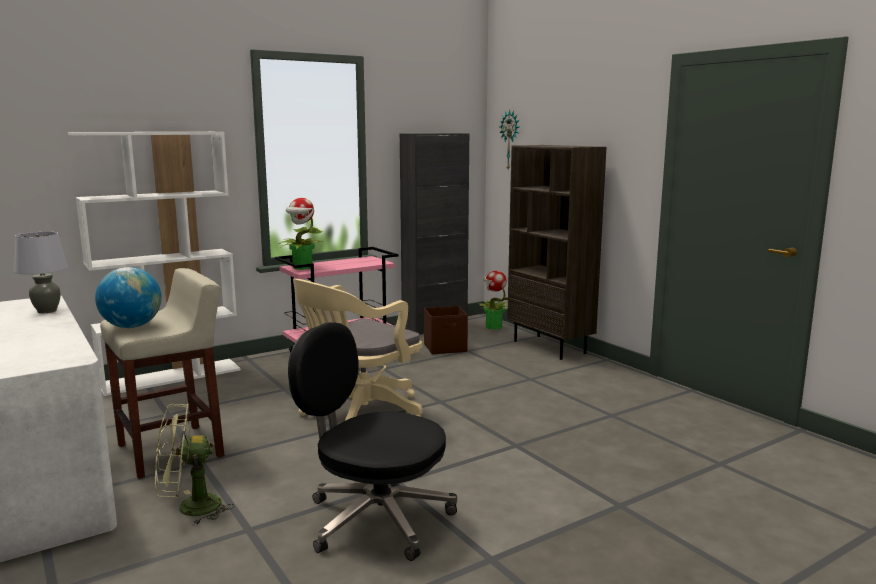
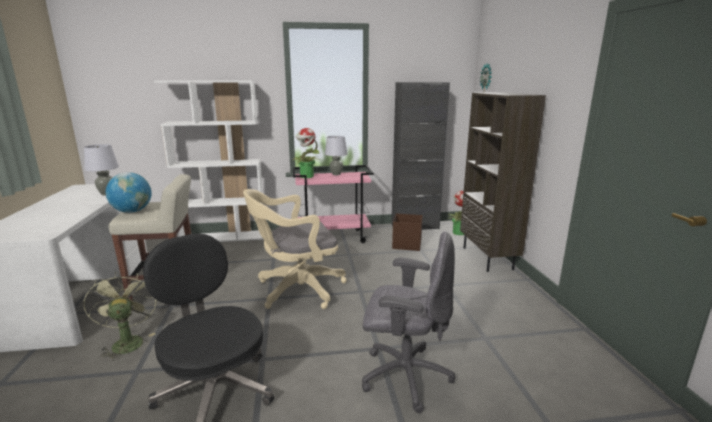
camera: 25 degrees right, 5 degrees up
green fan [155,403,234,526] -> green fan turned 60 degrees clockwise [83,271,156,361]
none -> grey table lamp [325,136,347,175]
none -> grey office chair [362,231,455,413]

